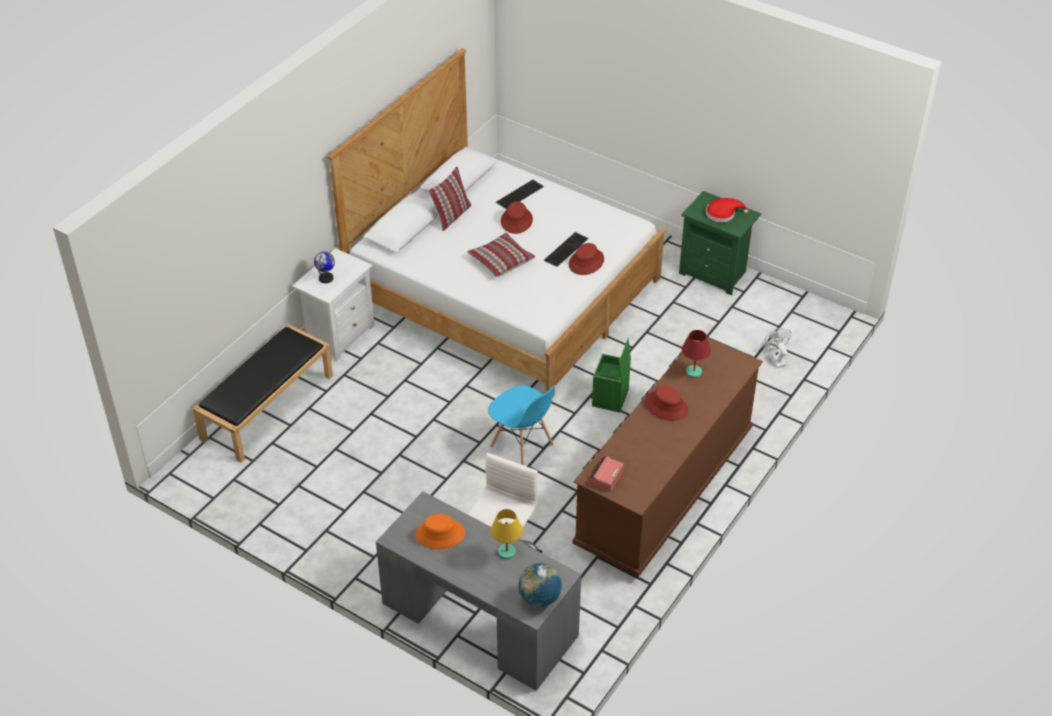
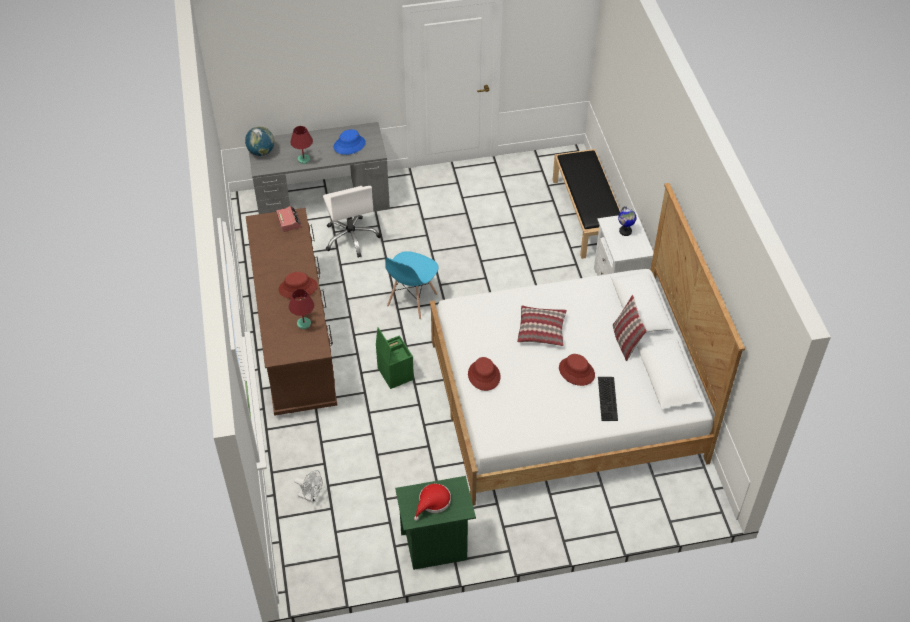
camera: 135 degrees right, 5 degrees up
orange hat [415,514,465,549] -> blue hat [334,129,366,155]
blue chair [488,385,555,465] -> blue chair turned 60 degrees counterclockwise [385,251,439,319]
yellow table lamp [491,509,523,559] -> red table lamp [290,126,313,164]
keyboard [544,232,588,267] -> none

